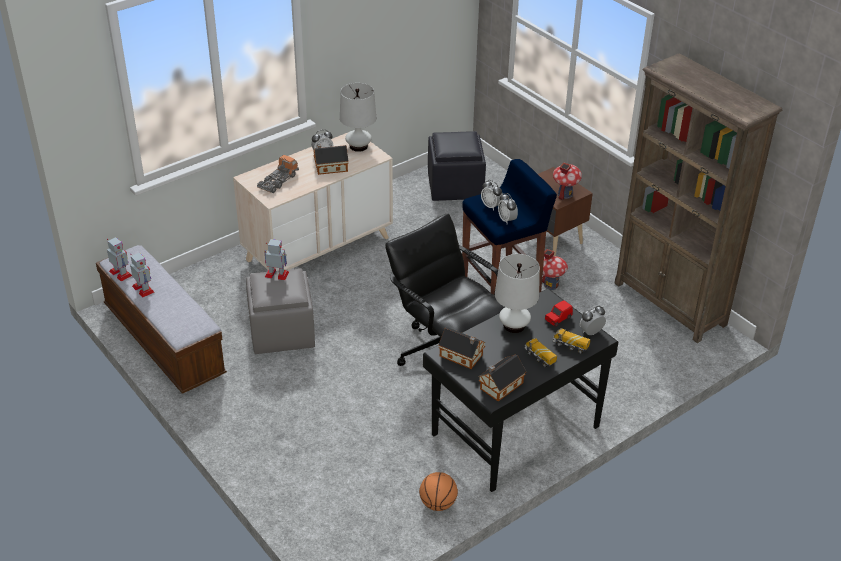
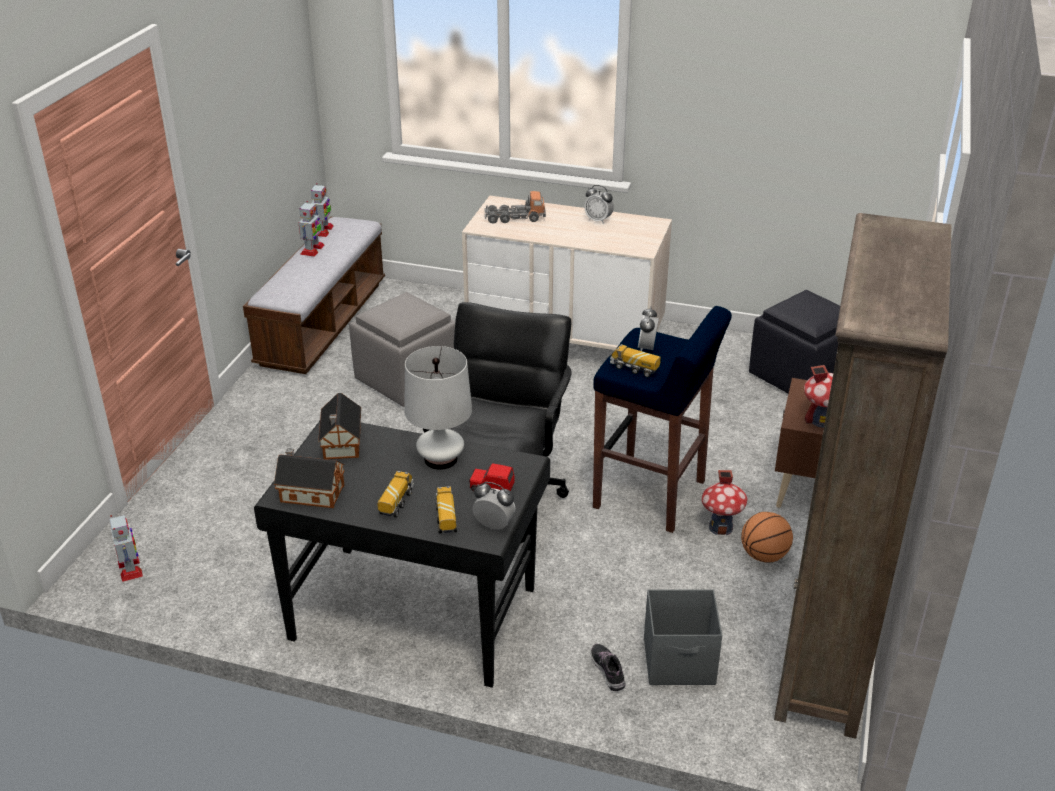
camera: 55 degrees right, 5 degrees down
toy robot [264,239,289,280] -> toy robot moved to [110,515,143,582]
toy house [313,144,349,175] -> none
white table lamp [340,83,376,152] -> none
basketball [419,472,458,511] -> basketball moved to [741,512,793,563]
alarm clock [498,193,518,223] -> toy truck [610,344,661,377]
none -> shoe [591,644,626,691]
none -> grey storage box [644,589,722,685]

